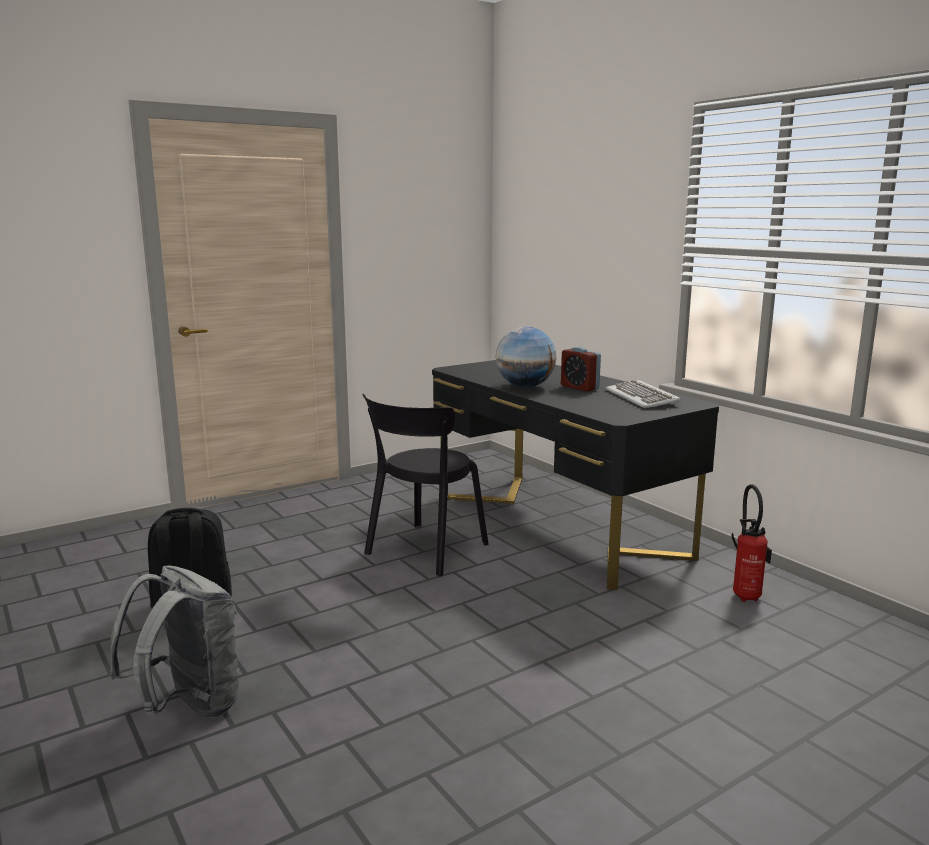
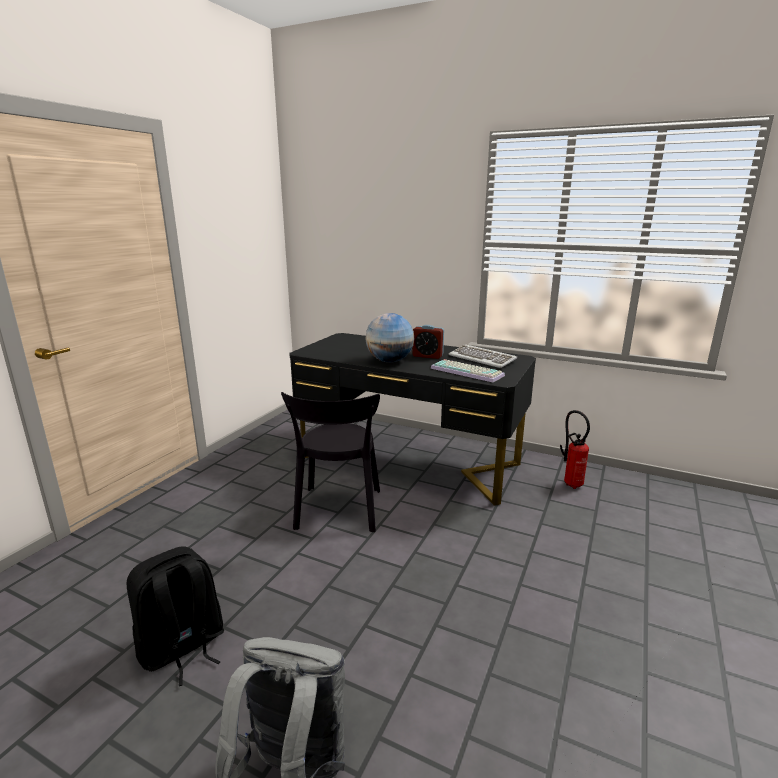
camera: 30 degrees left, 5 degrees up
none -> keyboard [431,359,505,382]

